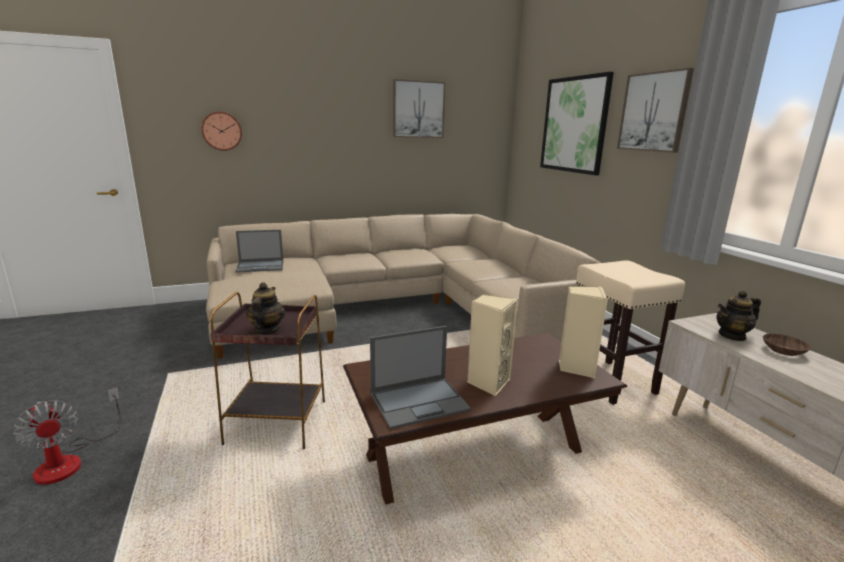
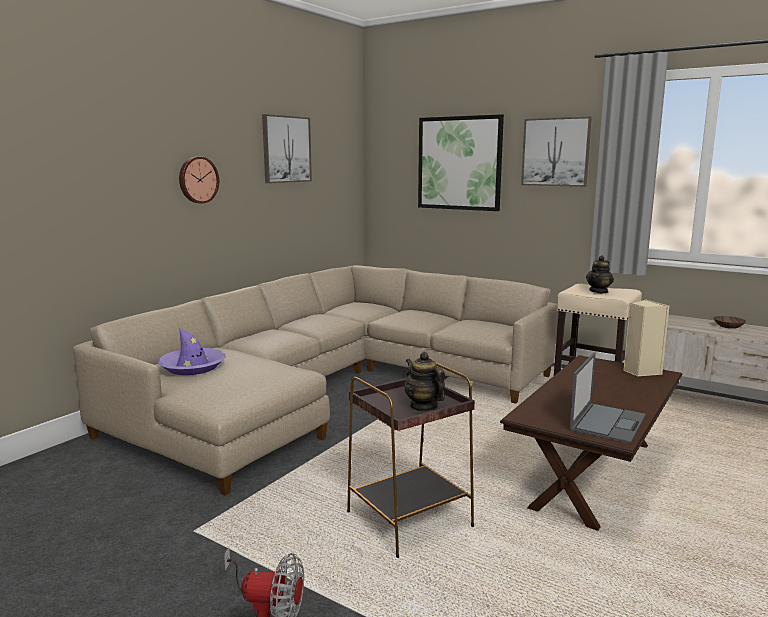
camera: 35 degrees left, 5 degrees down
wall clock [201,111,242,151] -> wall clock moved to [179,157,219,203]
laptop [235,230,283,273] -> purple hat [158,328,225,375]
beige speaker [467,294,518,396] -> none
teapot [716,290,761,341] -> teapot moved to [586,255,614,294]

